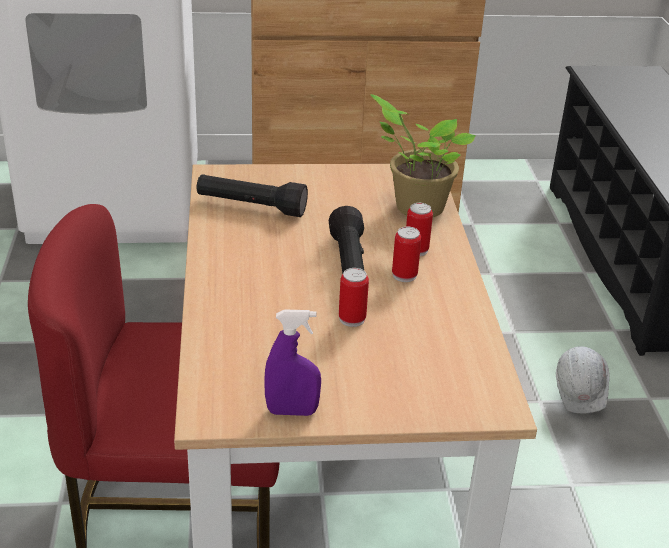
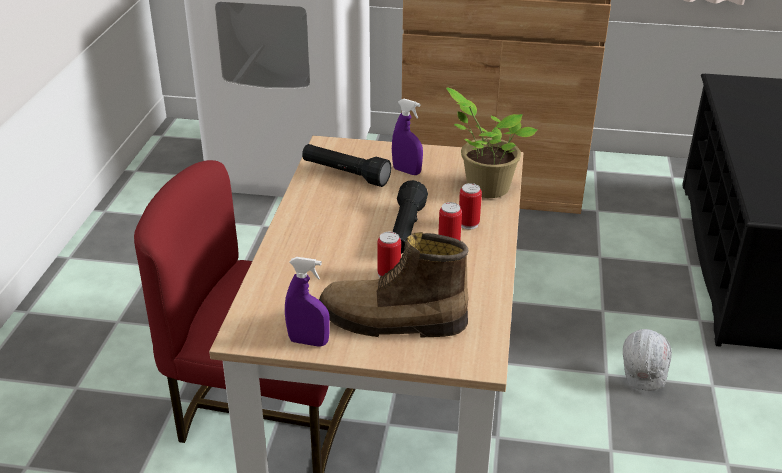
camera: 15 degrees right, 0 degrees up
none -> boot [319,232,469,337]
none -> purple spray bottle [392,99,423,175]

